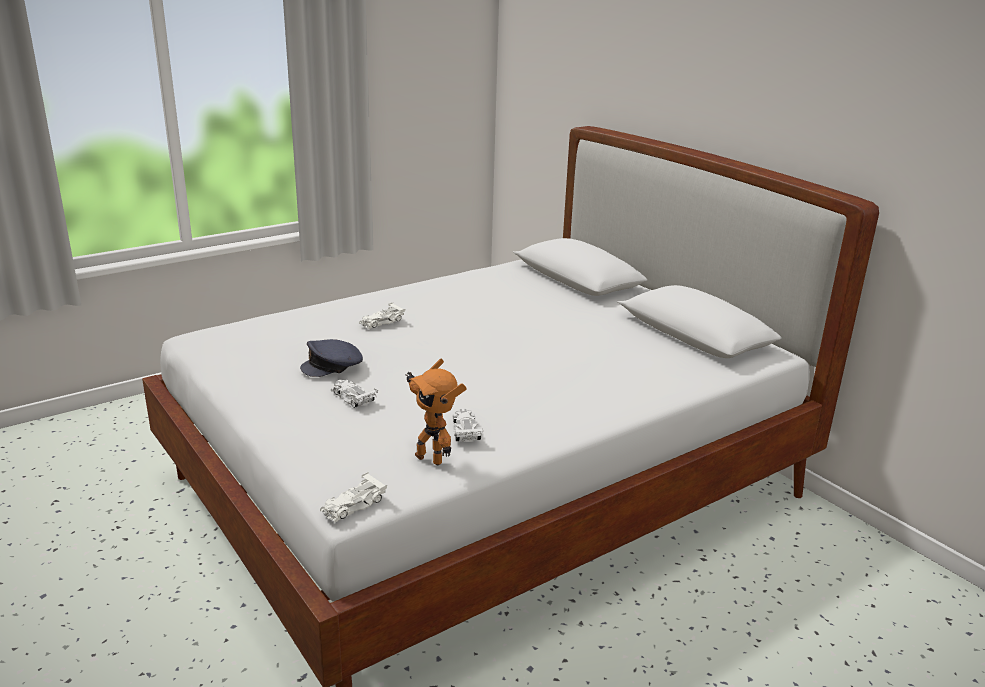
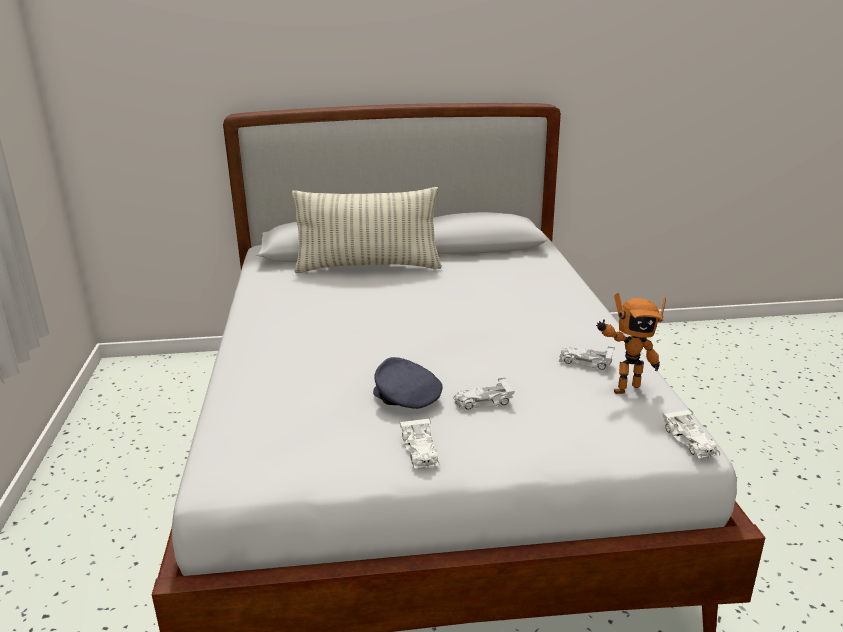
camera: 60 degrees left, 0 degrees up
grey cap [300,339,363,377] -> grey cap turned 135 degrees clockwise [373,357,443,409]
white toy car [359,302,405,329] -> white toy car moved to [400,418,439,469]
none -> pillow [292,187,442,273]

